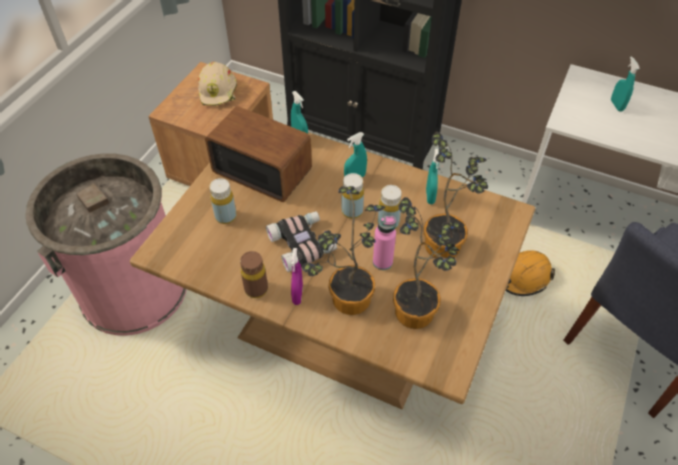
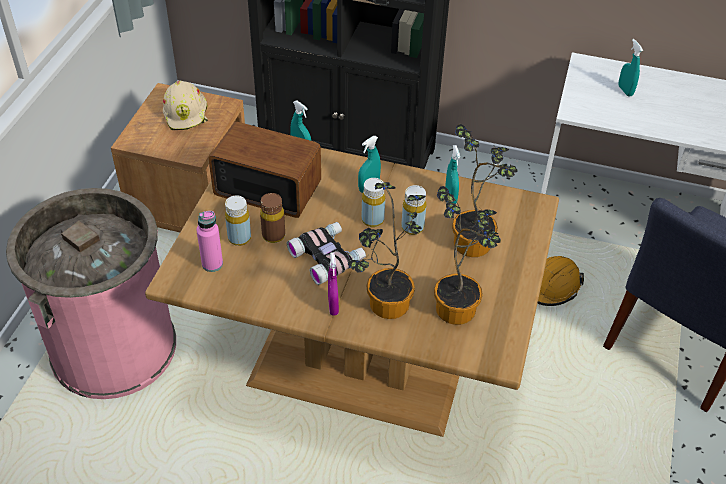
camera: 10 degrees left, 5 degrees down
brown bottle [240,251,268,298] -> brown bottle moved to [260,193,285,243]
pink bottle [373,216,396,270] -> pink bottle moved to [196,211,223,272]

